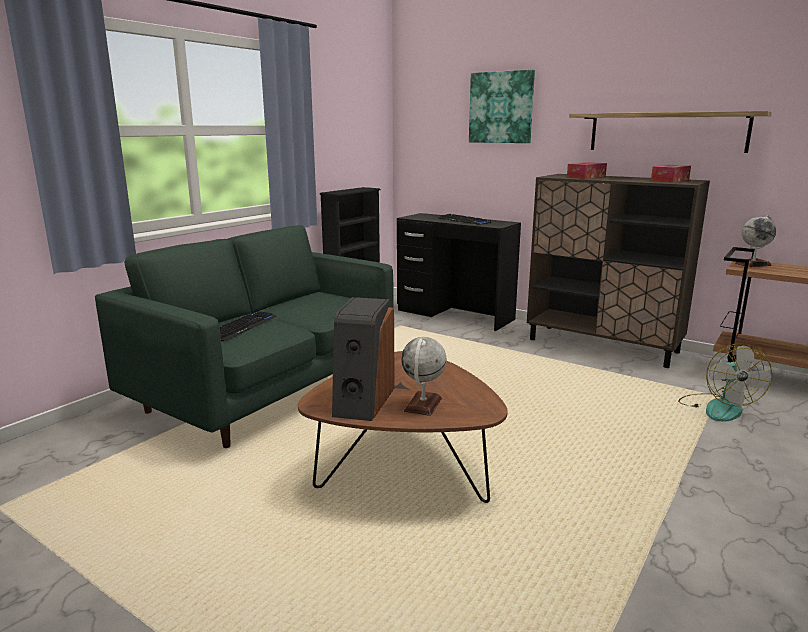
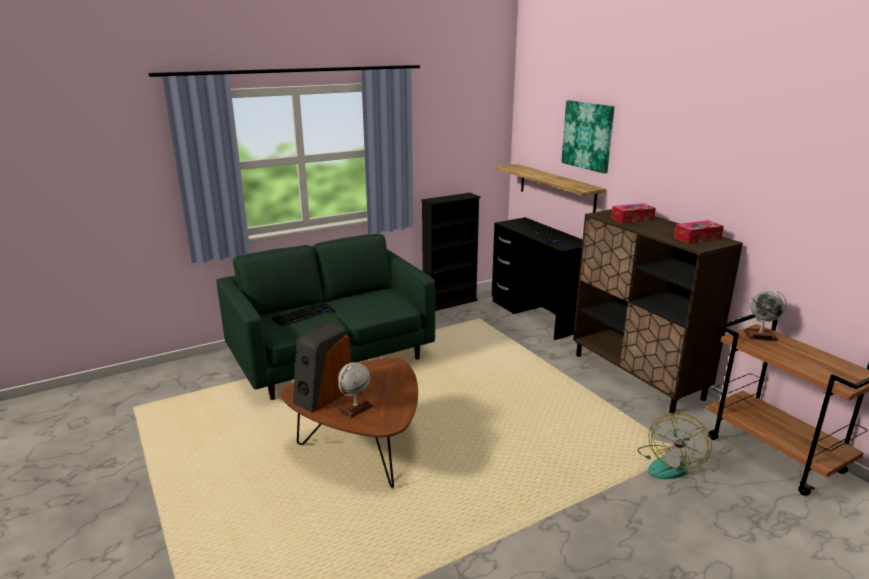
camera: 25 degrees right, 5 degrees up
shelf [569,111,772,153] -> shelf moved to [496,164,606,212]

